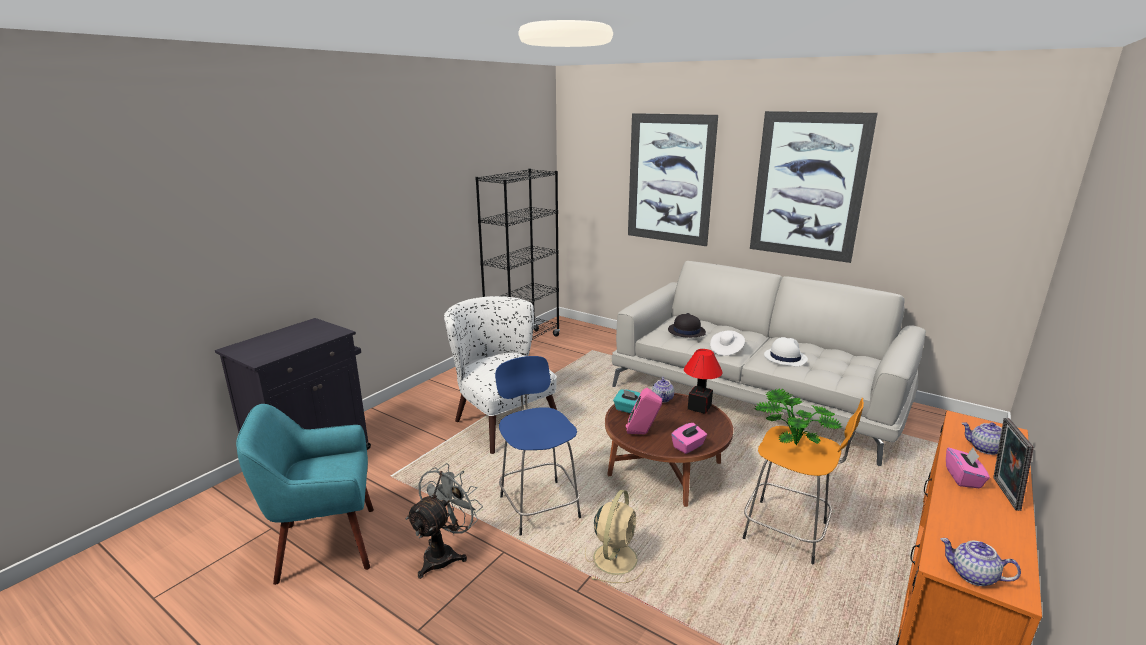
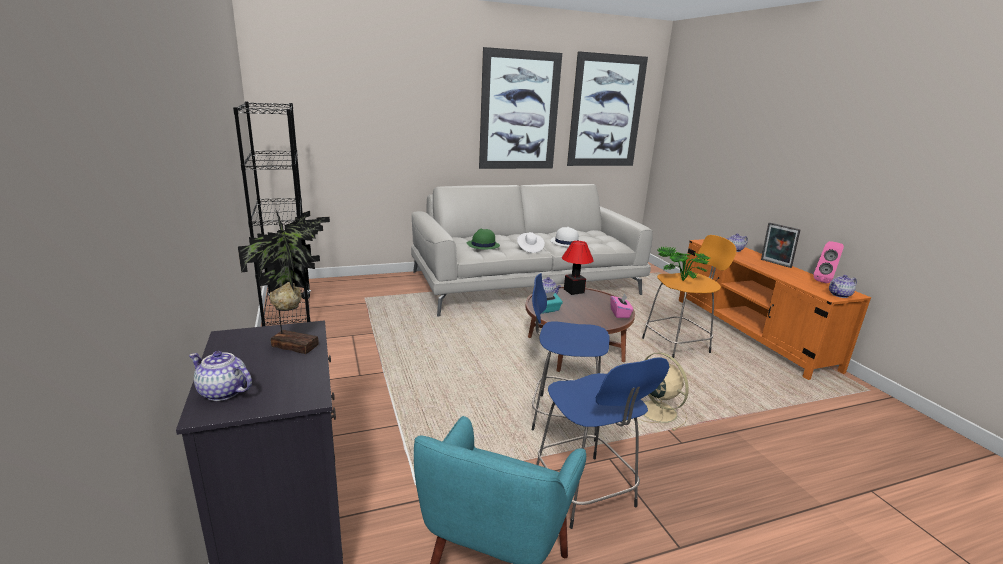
camera: 55 degrees left, 0 degrees up
grey fan [405,463,483,579] -> blue stool [536,357,669,529]
white armchair [444,296,557,454] -> none
pink speaker [626,388,662,434] -> pink speaker moved to [813,241,844,283]
picture [628,113,718,246] -> picture moved to [567,51,648,166]
black hat [668,313,706,338] -> green hat [467,229,500,249]
pink tissue box [946,447,990,489] -> none
none -> teapot [189,351,252,401]
none -> potted plant [238,210,330,354]

